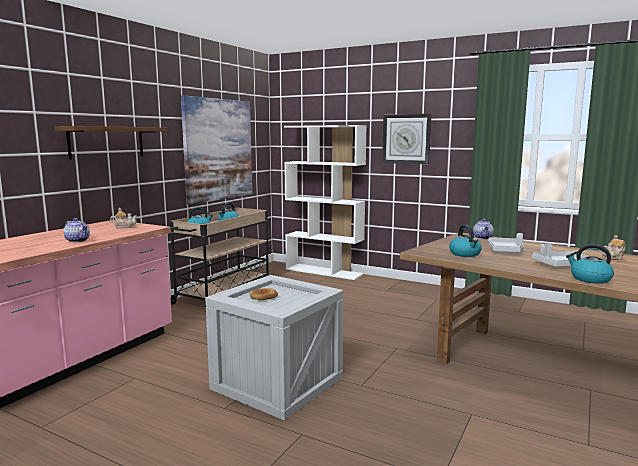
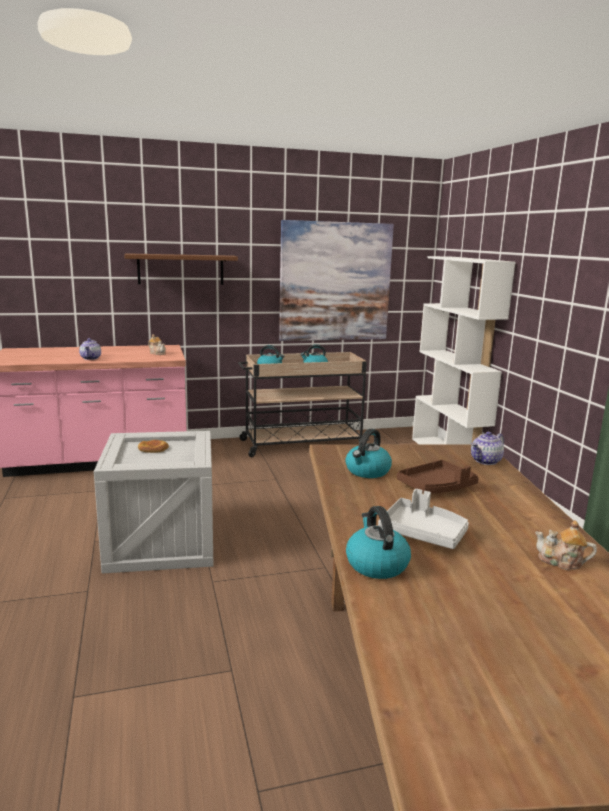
camera: 45 degrees right, 5 degrees up
wall clock [382,114,431,164] -> none
grey tray [488,233,524,253] -> brown tray [397,460,479,493]

